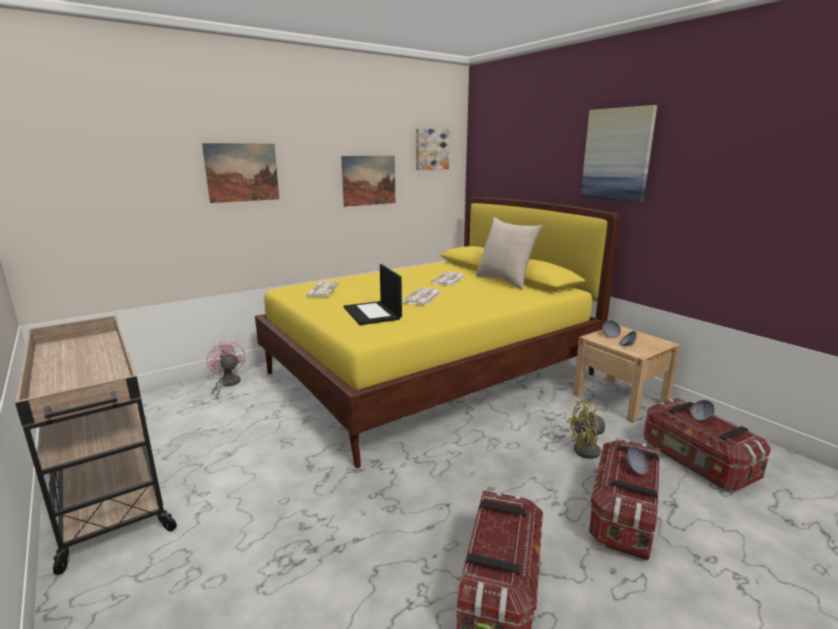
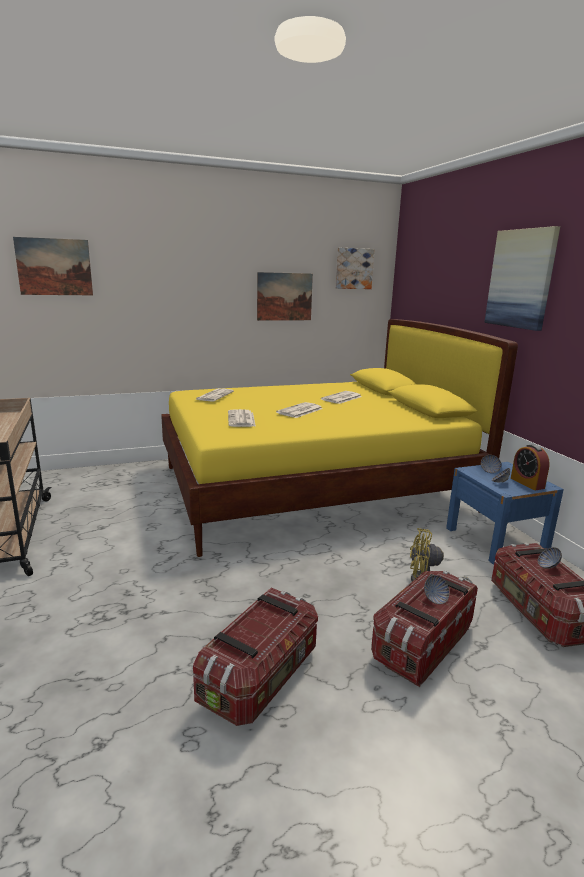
camera: 15 degrees right, 0 degrees up
picture [202,143,279,203] -> picture moved to [13,237,93,295]
pink fan [206,340,245,399] -> none
laptop [344,264,402,325] -> newspaper [228,409,256,427]
beige pillow [476,217,543,290] -> none
beige nightstand [573,326,680,423] -> blue nightstand [446,462,564,565]
none -> alarm clock [511,444,550,490]

